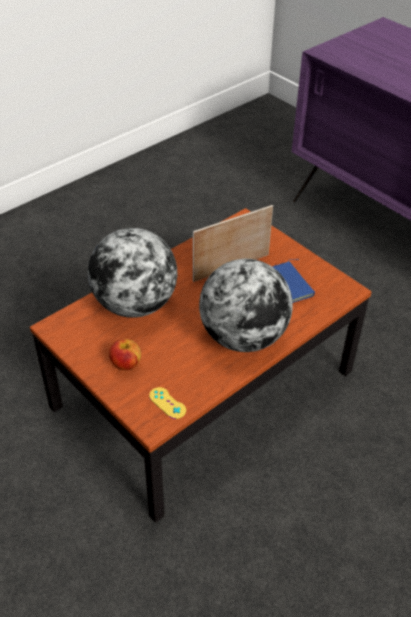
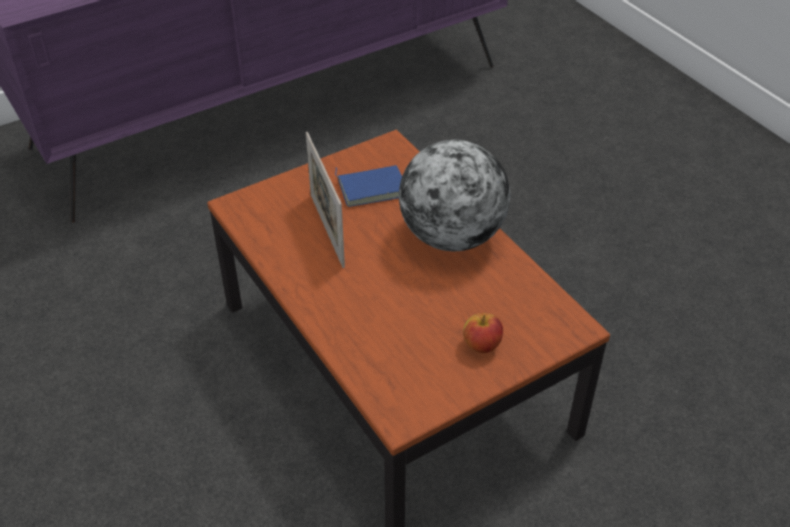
camera: 80 degrees left, 0 degrees up
globe [88,228,177,318] -> none
yellow game controller [149,387,186,419] -> none

